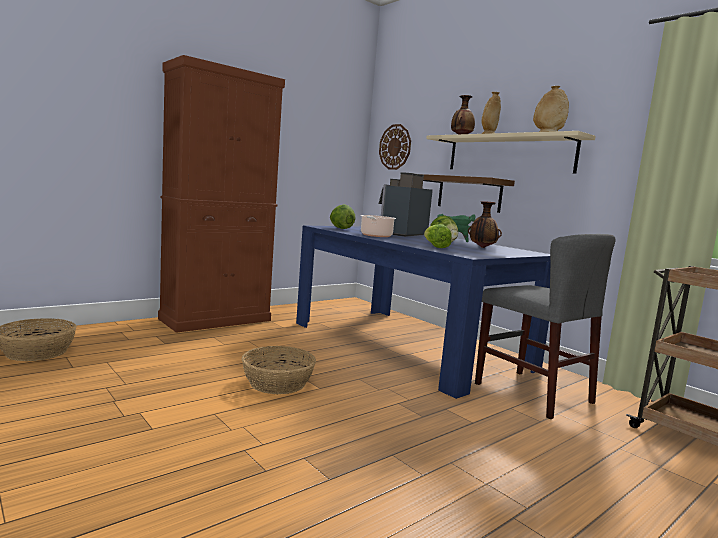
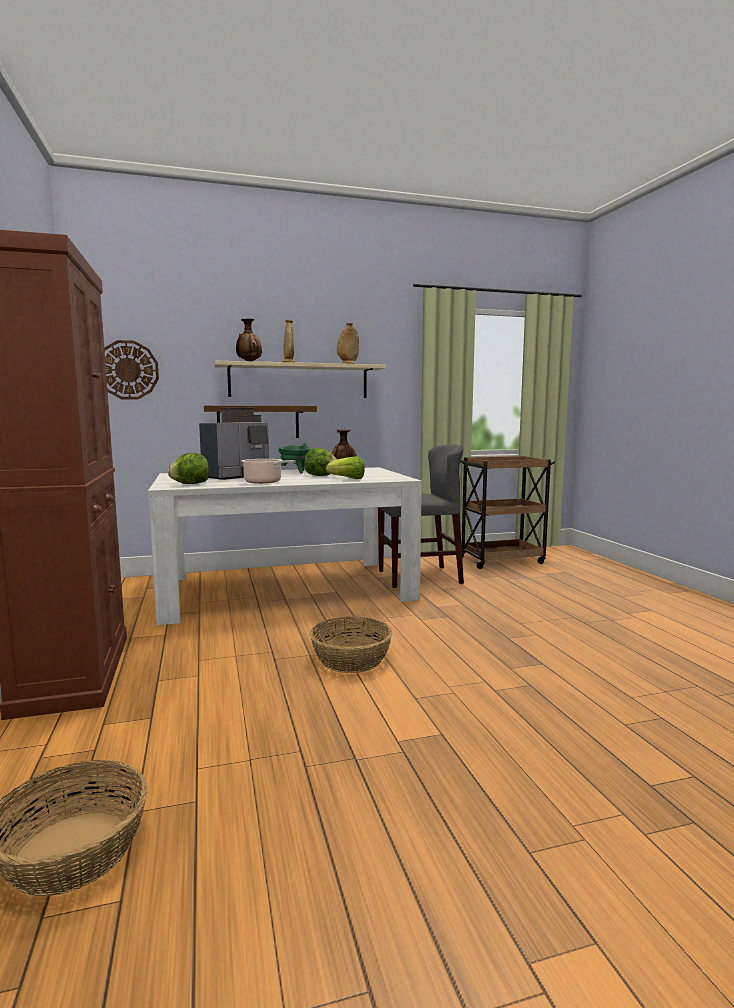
camera: 65 degrees left, 0 degrees up
blue dining table [296,225,550,399] -> white dining table [148,467,422,625]
coffee machine [379,172,433,237] -> coffee machine turned 105 degrees counterclockwise [199,407,269,480]

